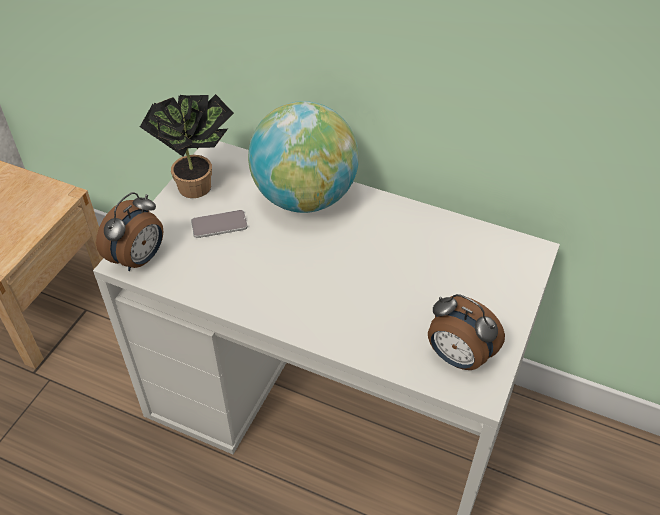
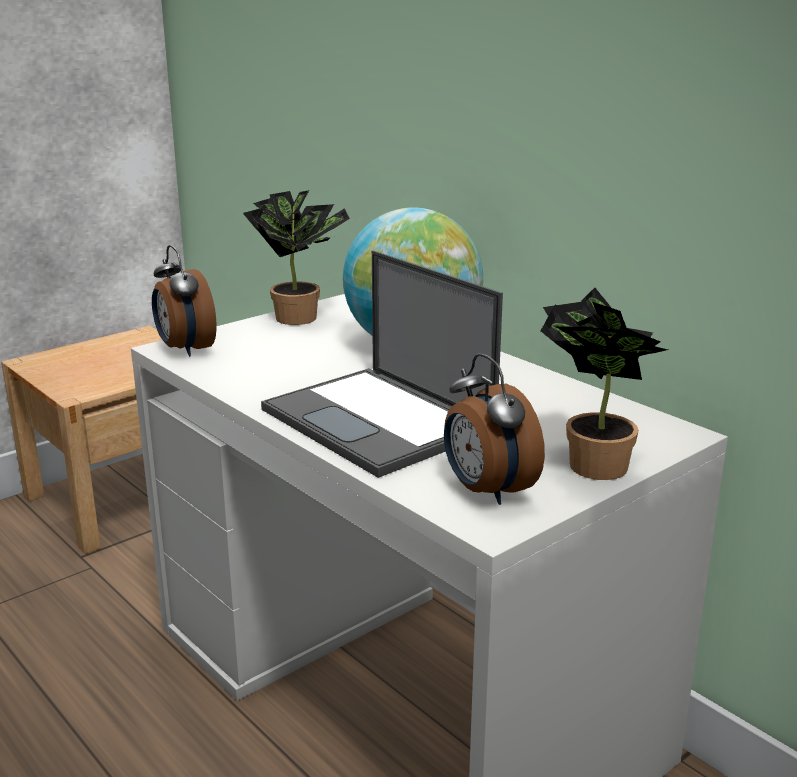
camera: 25 degrees right, 25 degrees down
alarm clock [96,192,163,271] -> alarm clock turned 90 degrees clockwise [152,245,217,357]
phone [191,210,248,238] -> none
none -> laptop [261,250,503,478]
none -> potted plant [541,288,668,480]

